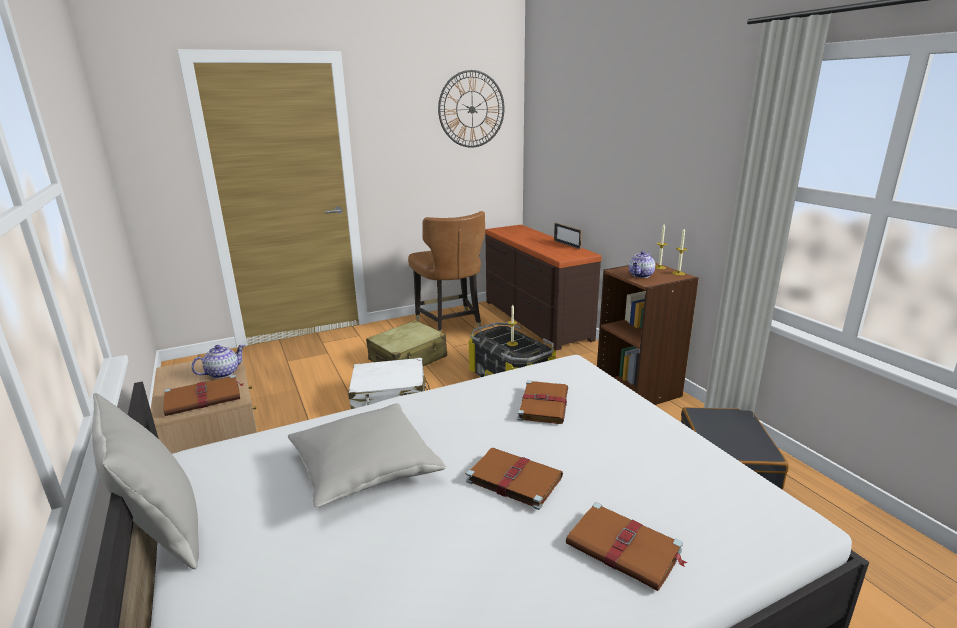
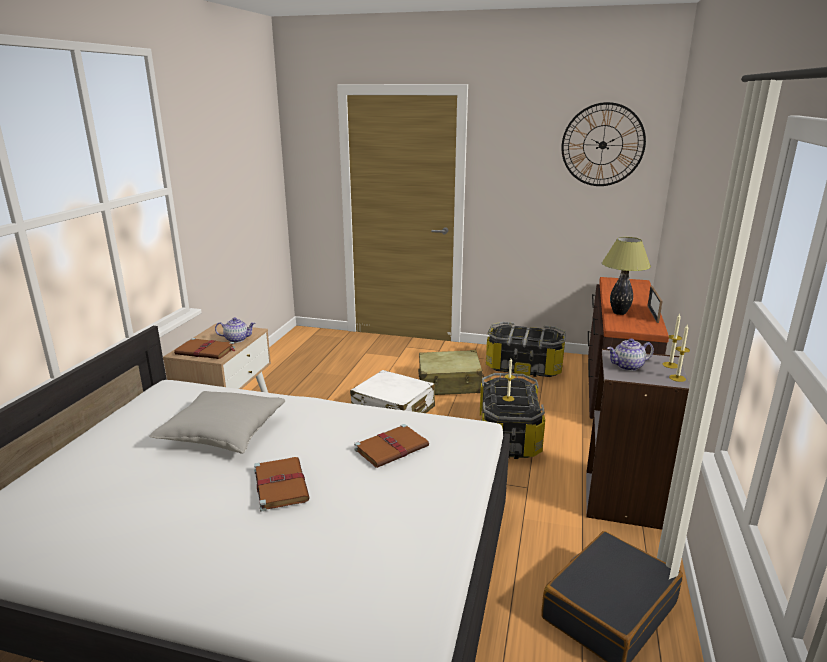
camera: 40 degrees right, 0 degrees up
grey pillow [92,393,199,569] -> none
brown chair [408,211,485,332] -> storage box [486,322,566,377]
brown book [566,502,687,591] -> none
brown bookcase [597,263,699,405] -> grey bookcase [586,349,690,530]
none -> table lamp [602,237,651,315]

